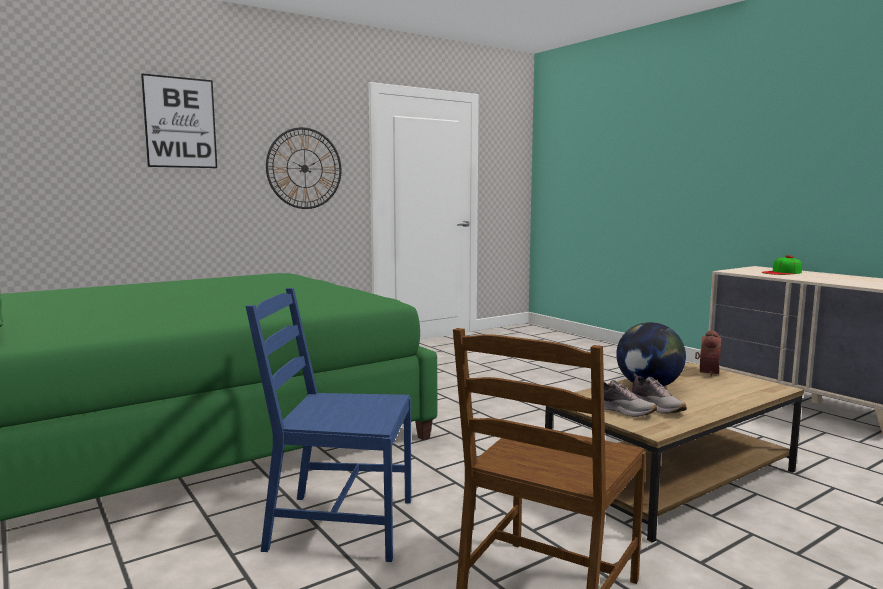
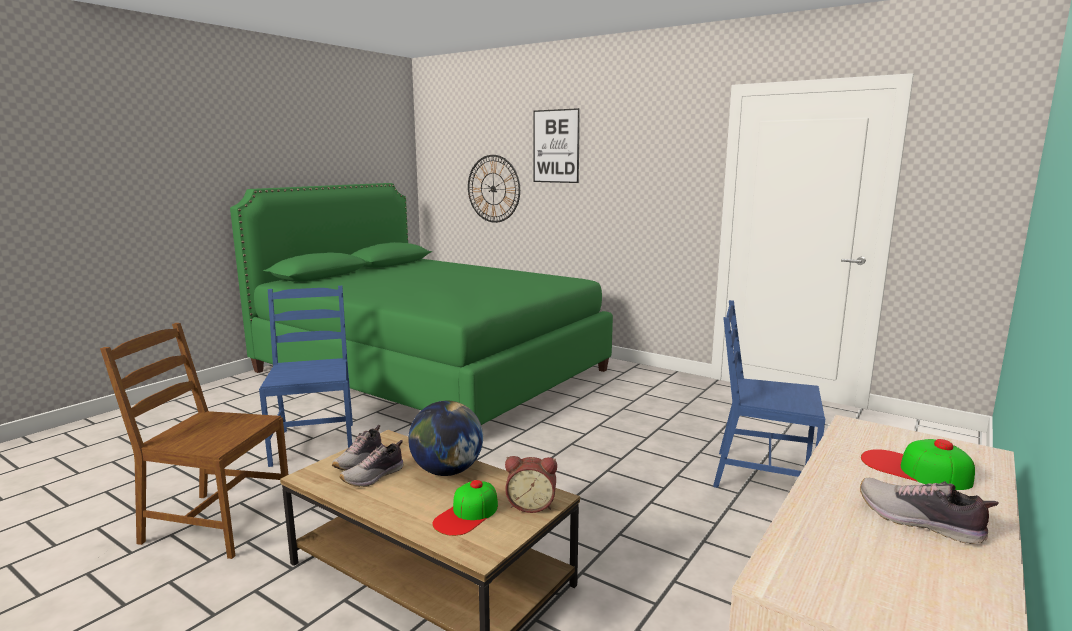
camera: 70 degrees right, 5 degrees up
wall clock [266,127,341,209] -> wall clock moved to [468,155,520,223]
none -> cap [432,480,498,536]
none -> blue chair [713,300,825,488]
none -> shoe [860,478,999,544]

